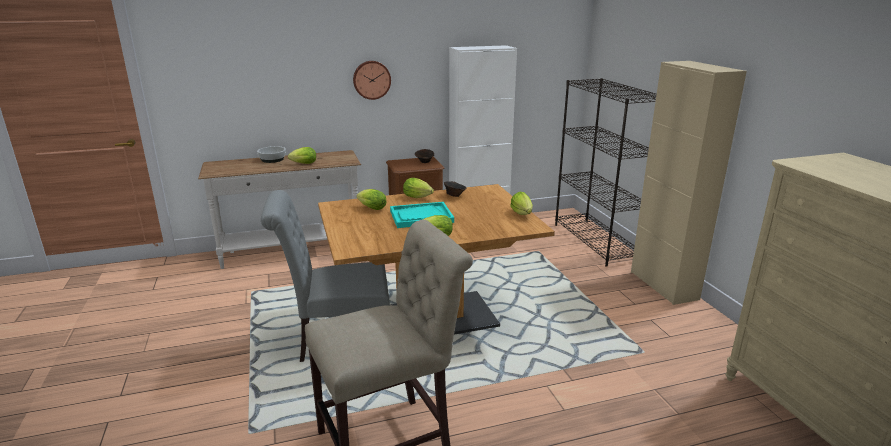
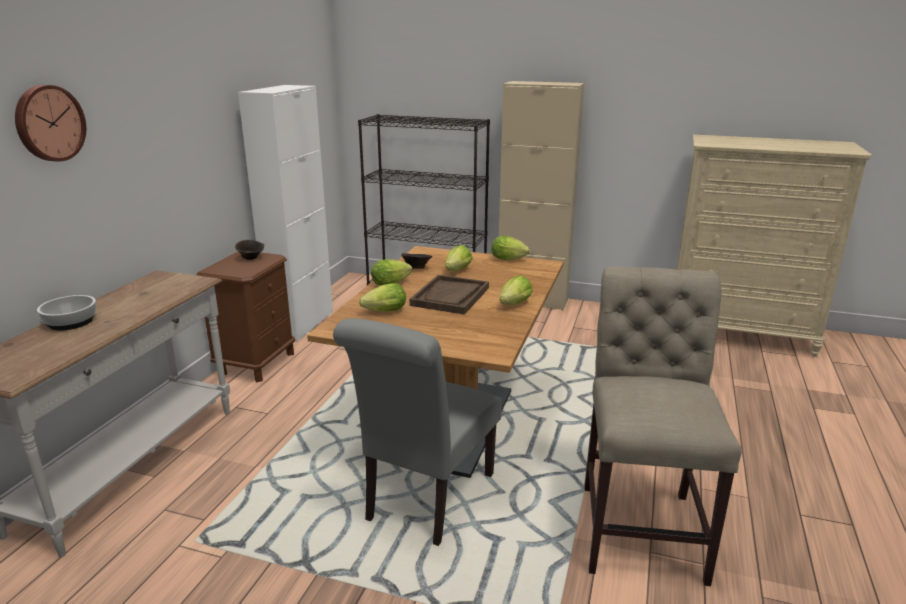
camera: 55 degrees left, 0 degrees up
lettuce [288,147,316,164] -> lettuce moved to [445,245,473,271]
wall clock [353,61,391,100] -> wall clock moved to [15,85,86,162]
turquoise tray [390,202,454,228] -> brown tray [410,275,489,315]

